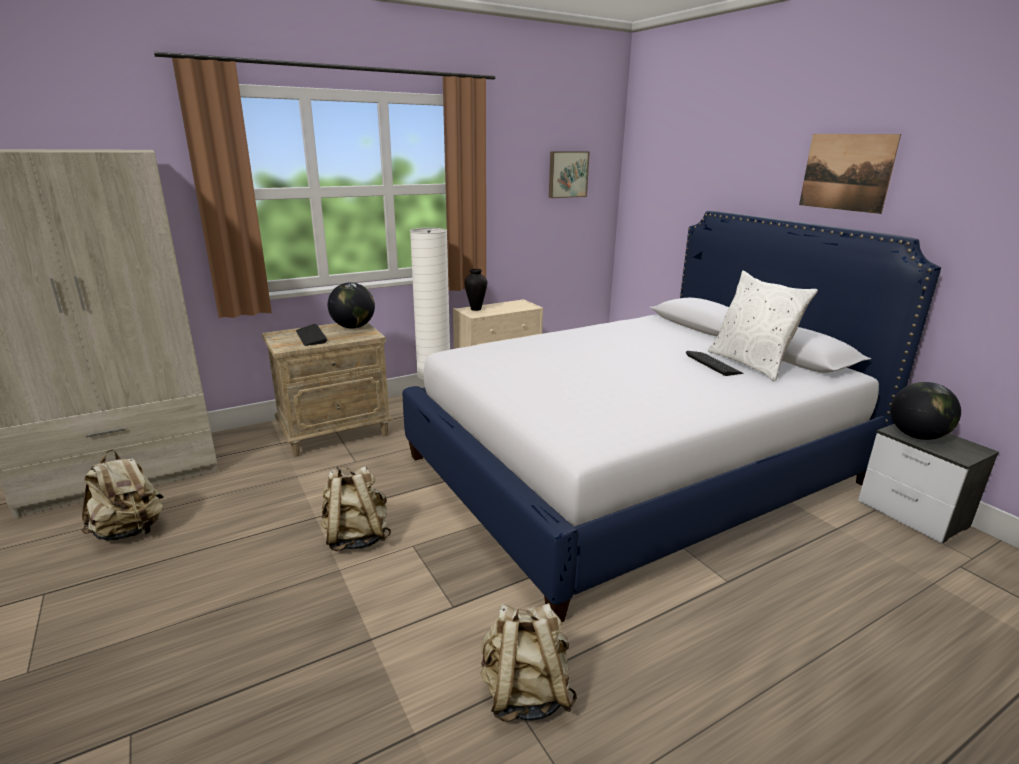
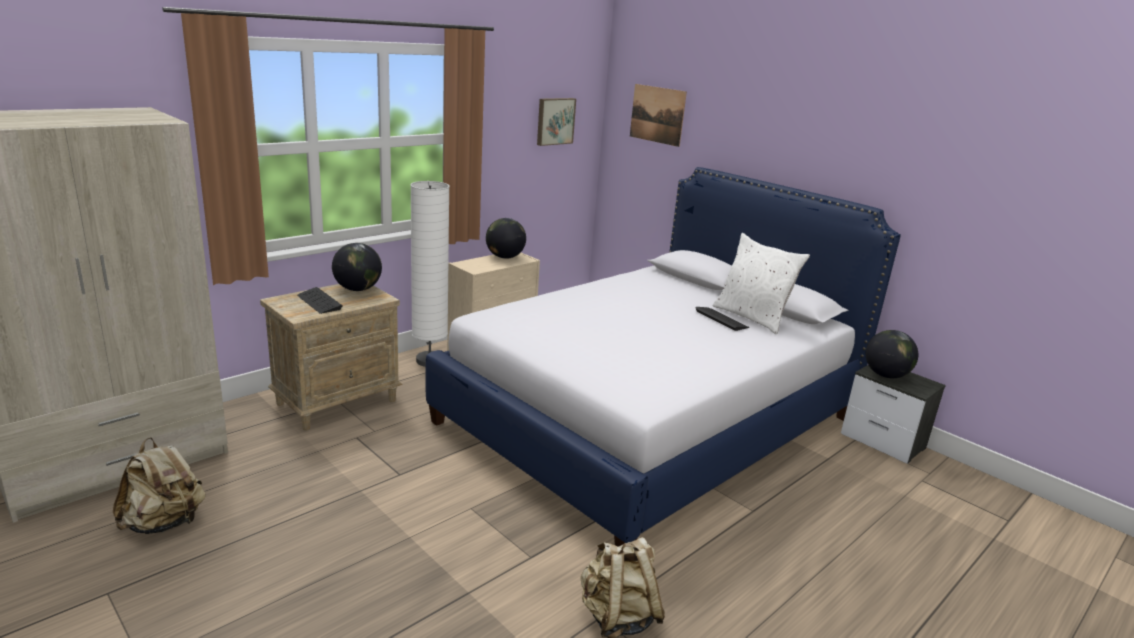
camera: 15 degrees left, 0 degrees up
beige backpack [321,466,391,552] -> none
vase [464,269,487,311] -> none
picture [799,134,901,214] -> picture moved to [630,84,687,147]
none -> globe [486,218,526,259]

